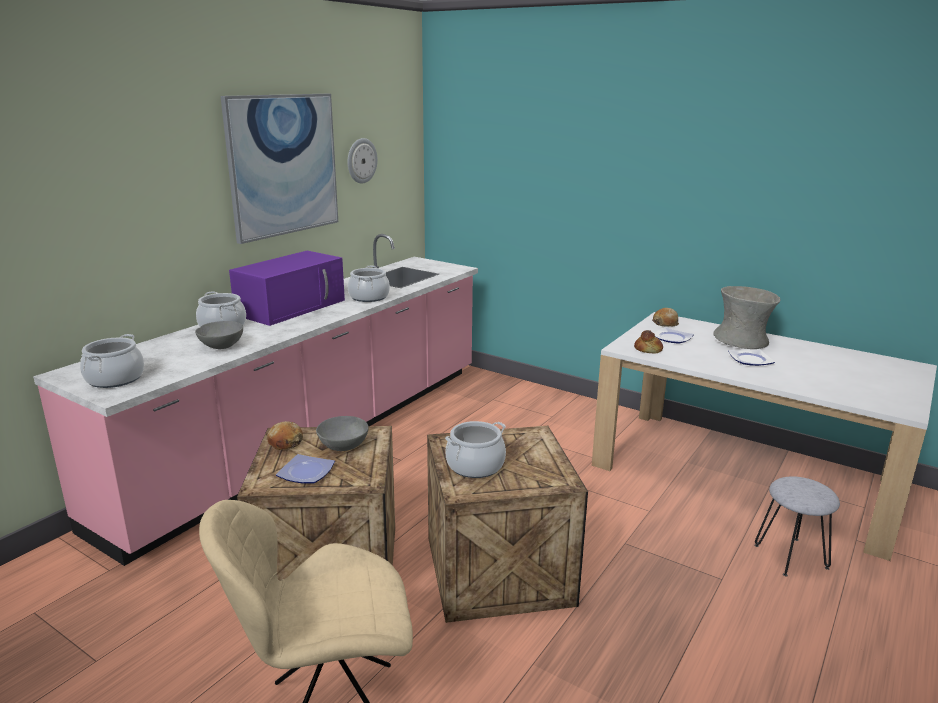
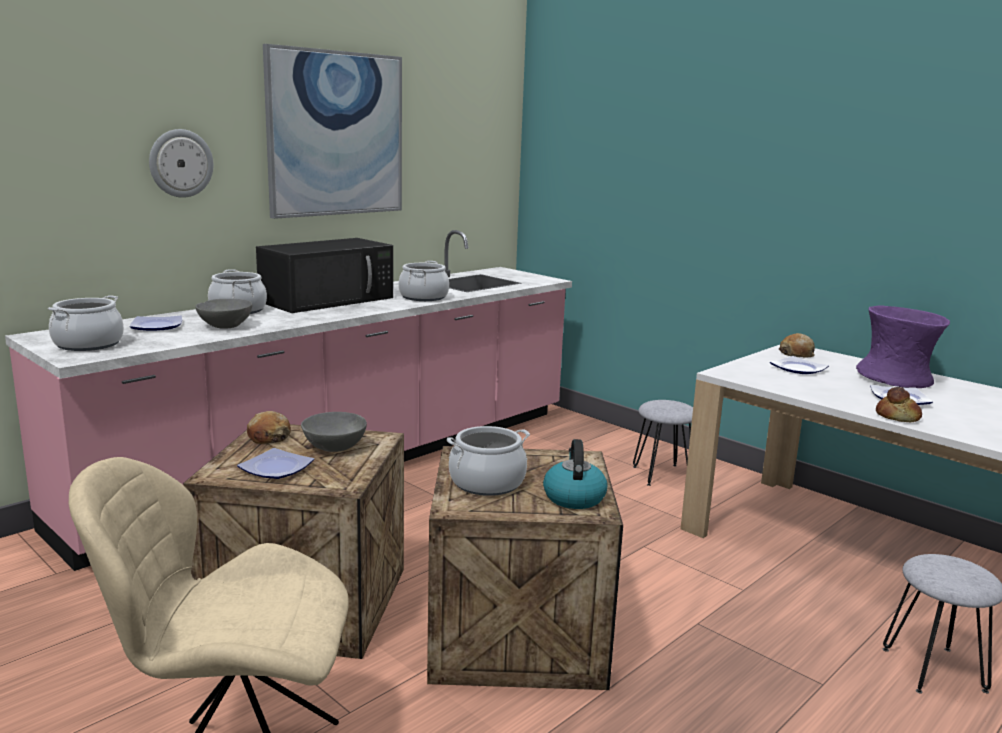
camera: 10 degrees right, 5 degrees down
purple microwave [229,251,345,326] -> black microwave [256,238,393,313]
wall clock [347,138,378,184] -> wall clock moved to [149,129,213,198]
bread [634,330,663,353] -> bread moved to [876,387,922,422]
grey vase [713,286,780,349] -> purple vase [856,305,950,388]
none -> plate [130,315,182,331]
none -> kettle [543,439,607,509]
none -> grey stool [633,400,693,486]

